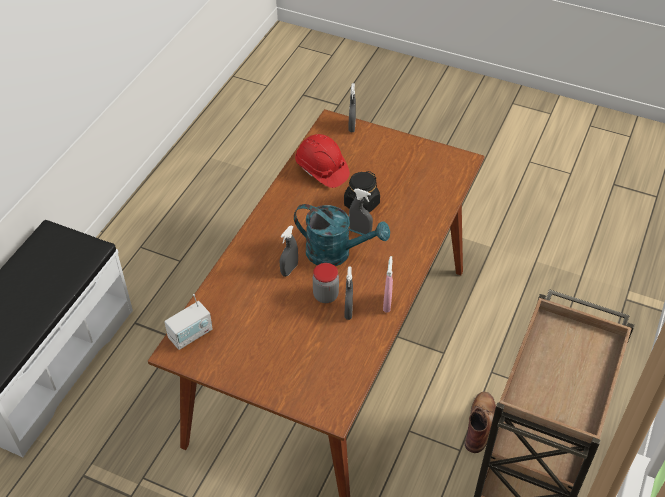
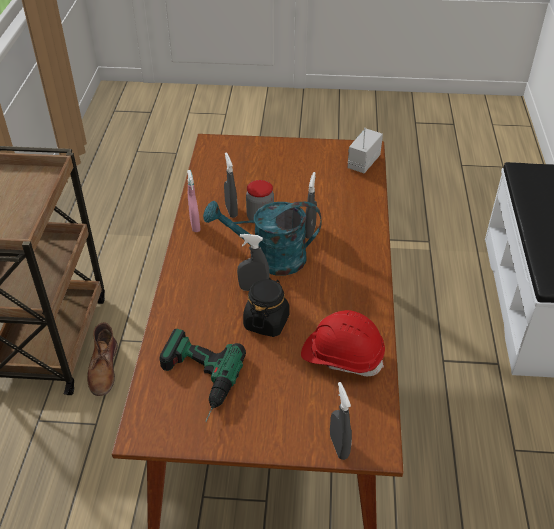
camera: 160 degrees right, 5 degrees down
none -> power drill [160,329,246,422]

